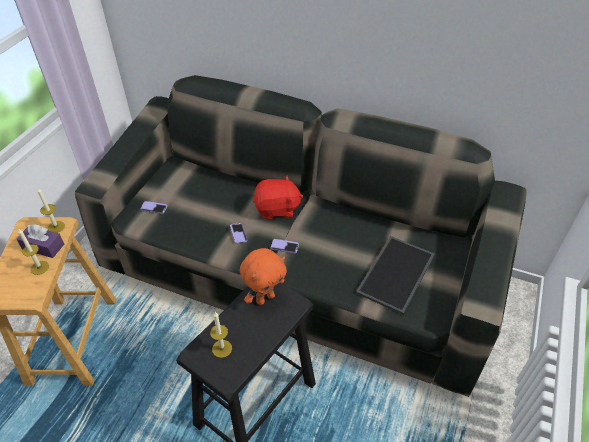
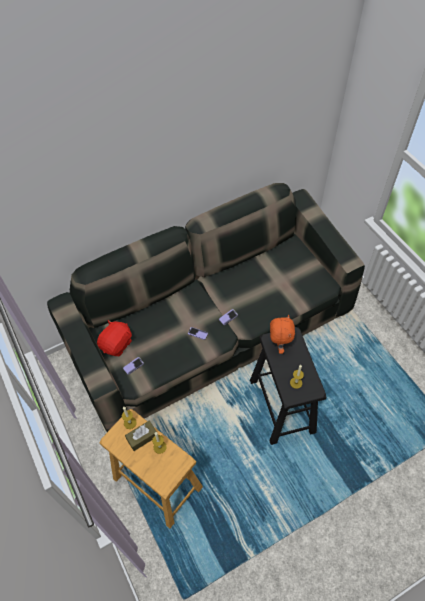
camera: 50 degrees left, 10 degrees up
purple tissue box [17,224,64,258] -> brown tissue box [125,420,157,451]
red plush toy [253,175,303,220] -> red plush toy moved to [97,320,132,356]
tray [356,236,435,315] -> none

